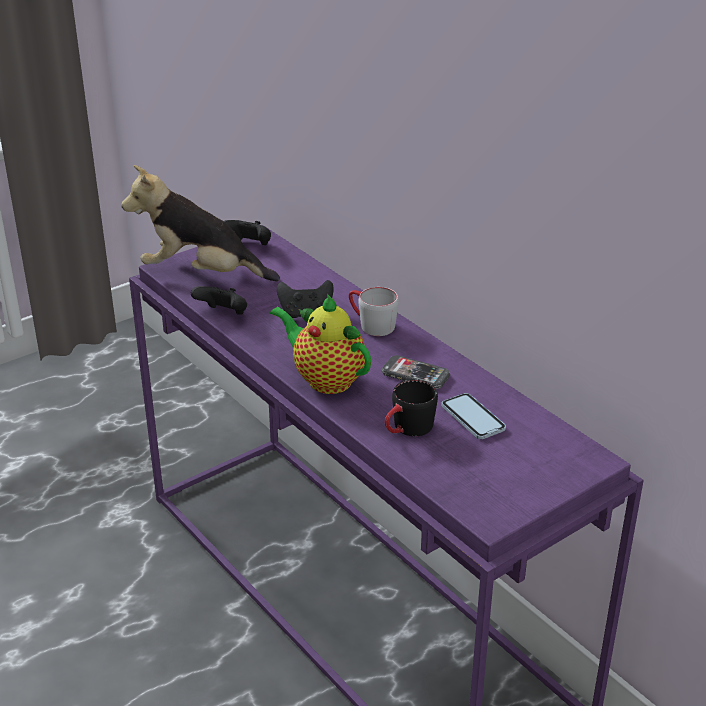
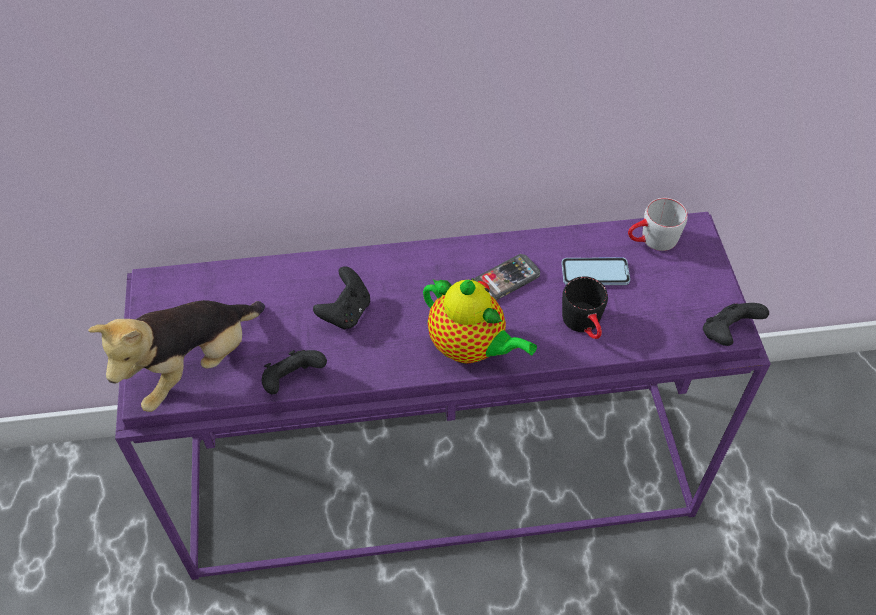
camera: 60 degrees left, 20 degrees up
black game controller [224,220,271,245] -> black game controller moved to [703,303,769,346]
teapot [270,294,371,394] -> teapot turned 120 degrees counterclockwise [423,278,537,364]
grey mug [349,287,399,336] -> grey mug moved to [628,198,688,251]

